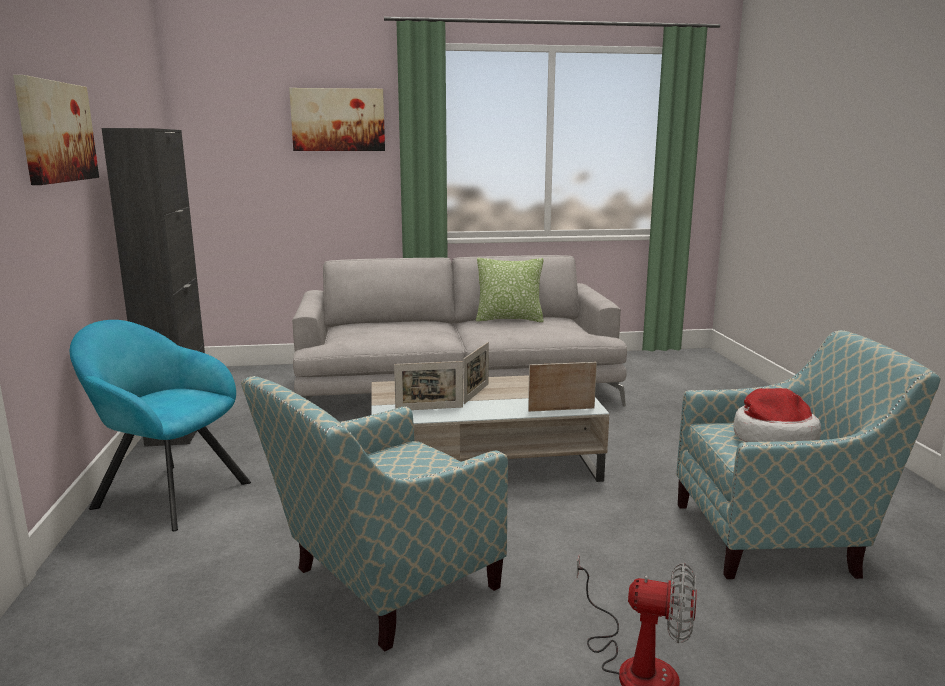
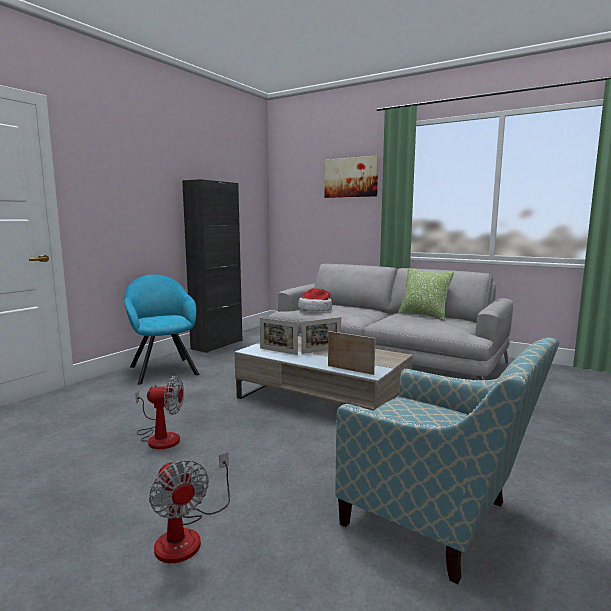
camera: 40 degrees right, 5 degrees down
picture [13,75,99,185] -> none
armchair [241,376,508,651] -> fan [135,375,184,449]
hat [734,388,821,442] -> hat moved to [298,288,332,311]

